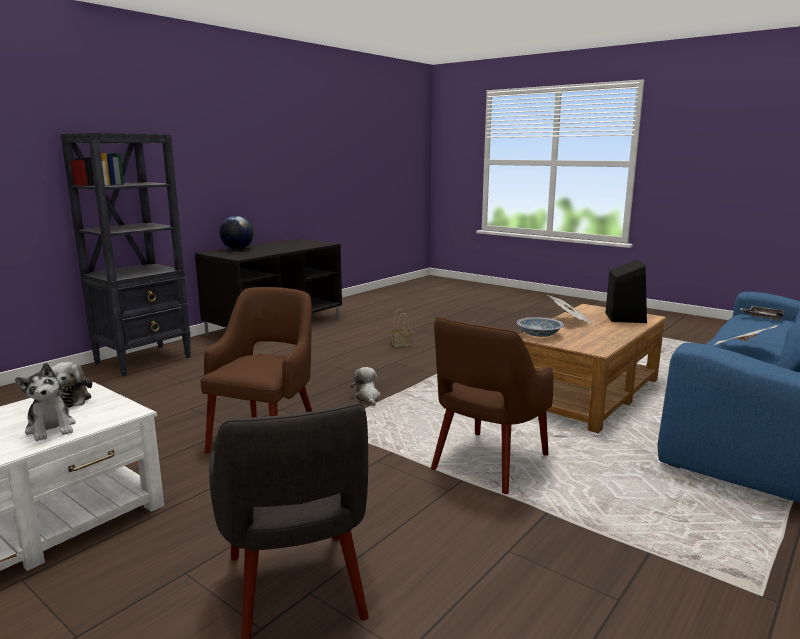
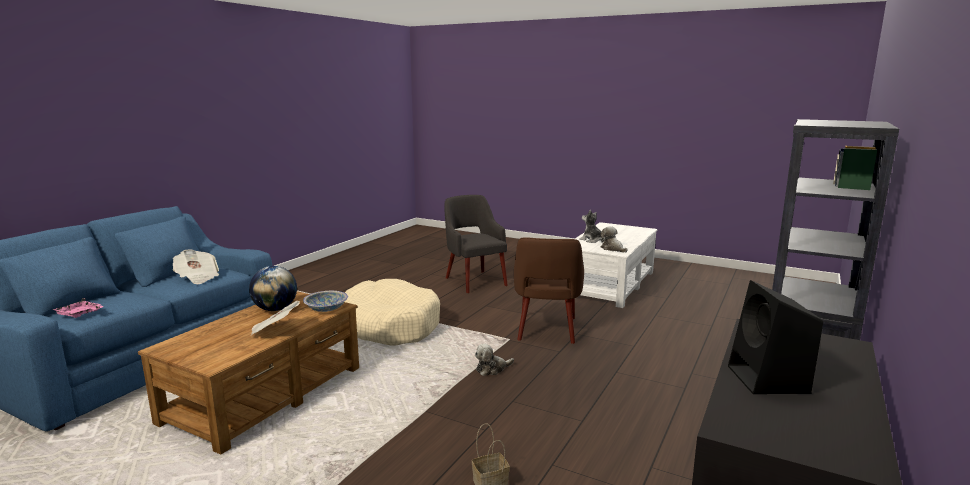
camera: 170 degrees right, 0 degrees up
globe [219,216,254,250] -> globe moved to [249,266,297,311]
plush toy [351,367,381,406] -> plush toy turned 90 degrees clockwise [475,344,514,376]
brown armchair [431,317,553,494] -> beige dog bed [345,279,440,346]
black speaker [605,259,647,323] -> black speaker moved to [728,280,823,394]
grey tray [740,305,785,320] -> pink tray [53,298,104,318]

